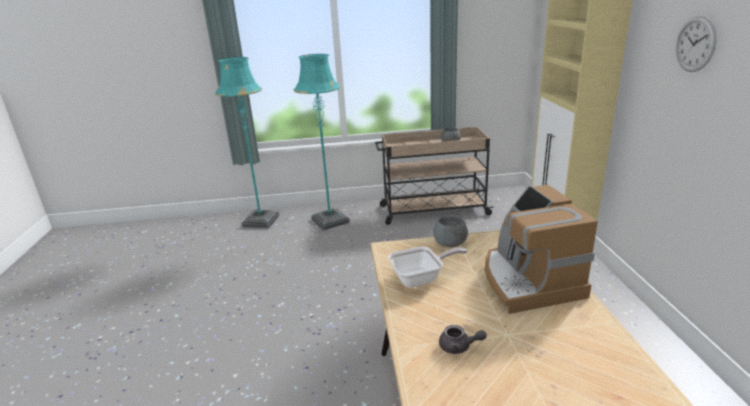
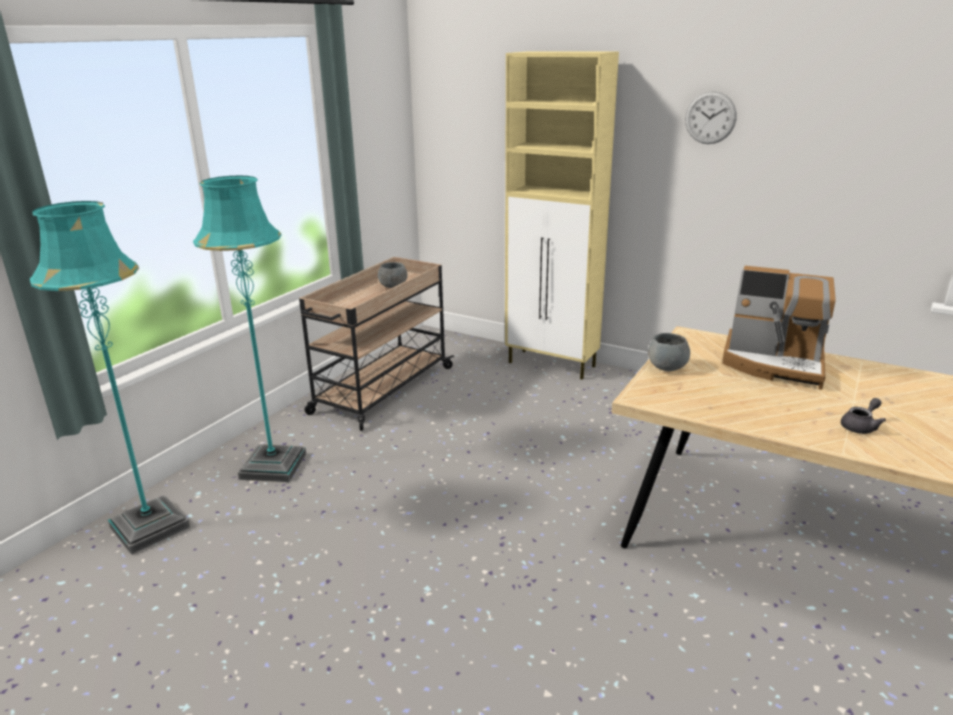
camera: 55 degrees left, 0 degrees up
frying pan [388,246,467,288] -> none

